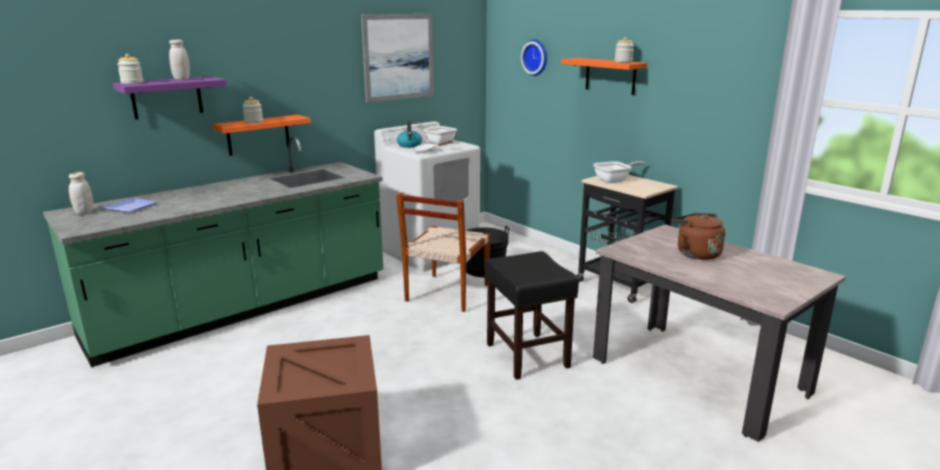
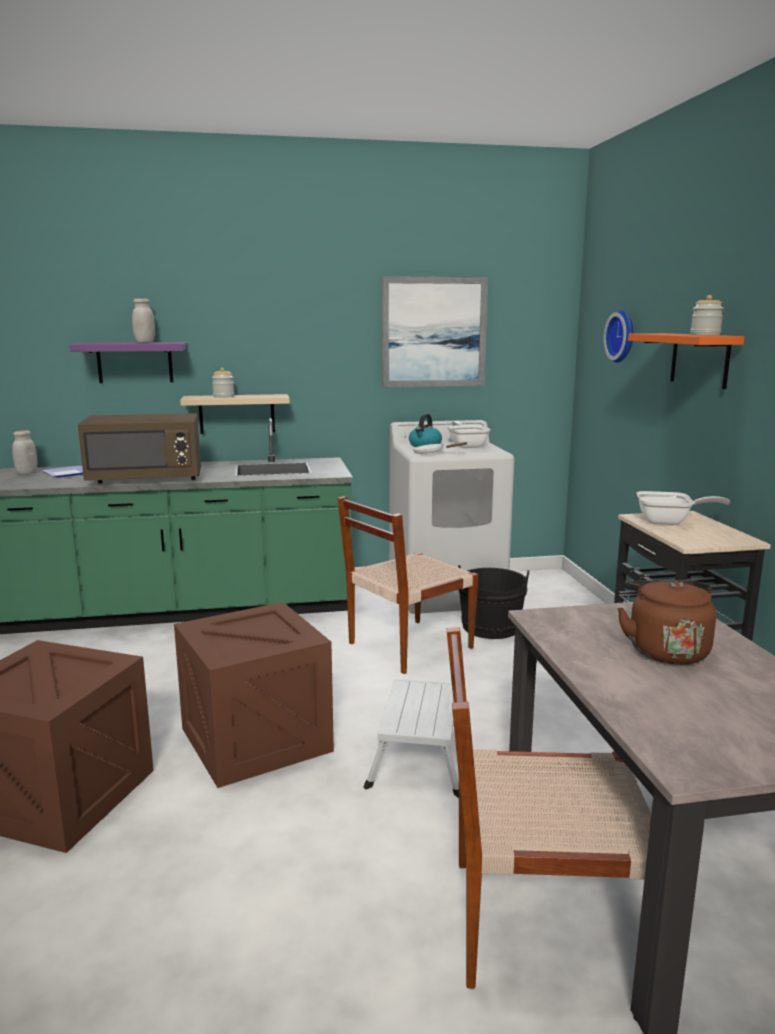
camera: 30 degrees right, 5 degrees down
jar [117,54,143,84] -> none
orange shelf [212,115,311,156] -> beige shelf [180,394,290,434]
black stool [486,251,579,380] -> white step ladder [363,679,459,798]
none -> brown microwave [78,413,201,484]
none -> crate [174,602,334,788]
none -> chair [447,627,651,989]

